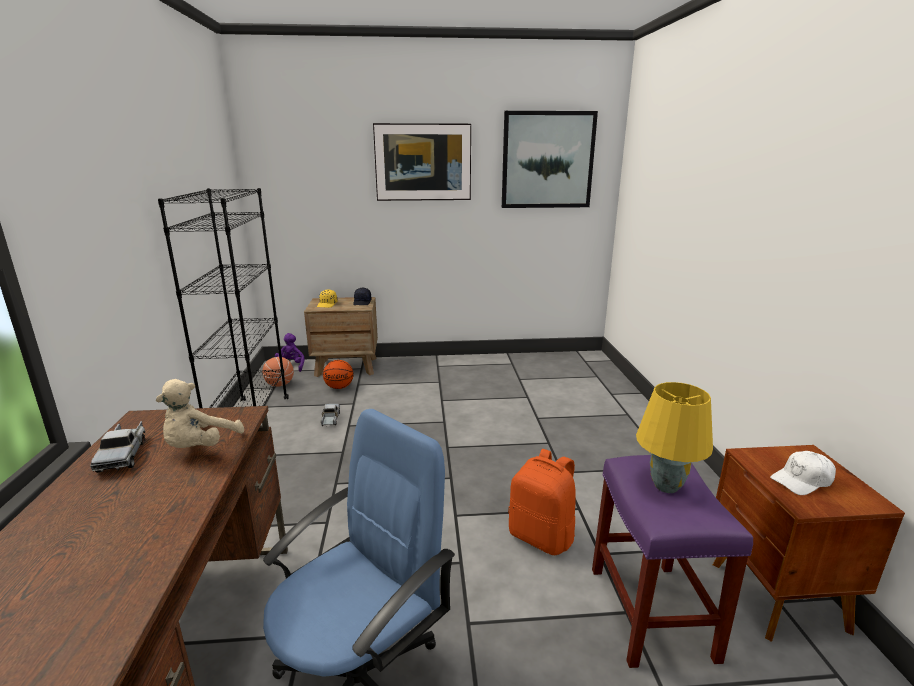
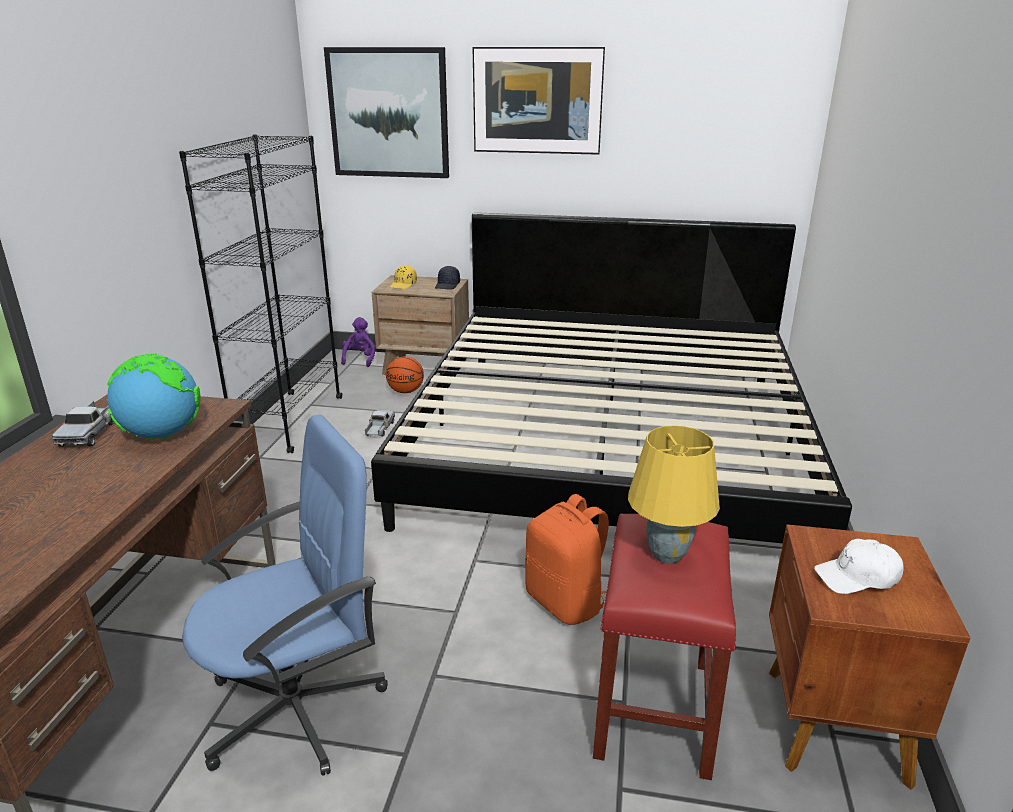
camera: 15 degrees right, 5 degrees up
beige plush toy [156,379,244,448] -> globe [107,354,200,439]
basketball [262,357,294,387] -> none
picture [502,111,598,208] -> picture moved to [324,47,449,178]
purple stool [592,455,753,668] -> red stool [593,514,736,780]
none -> bed [371,212,852,544]

